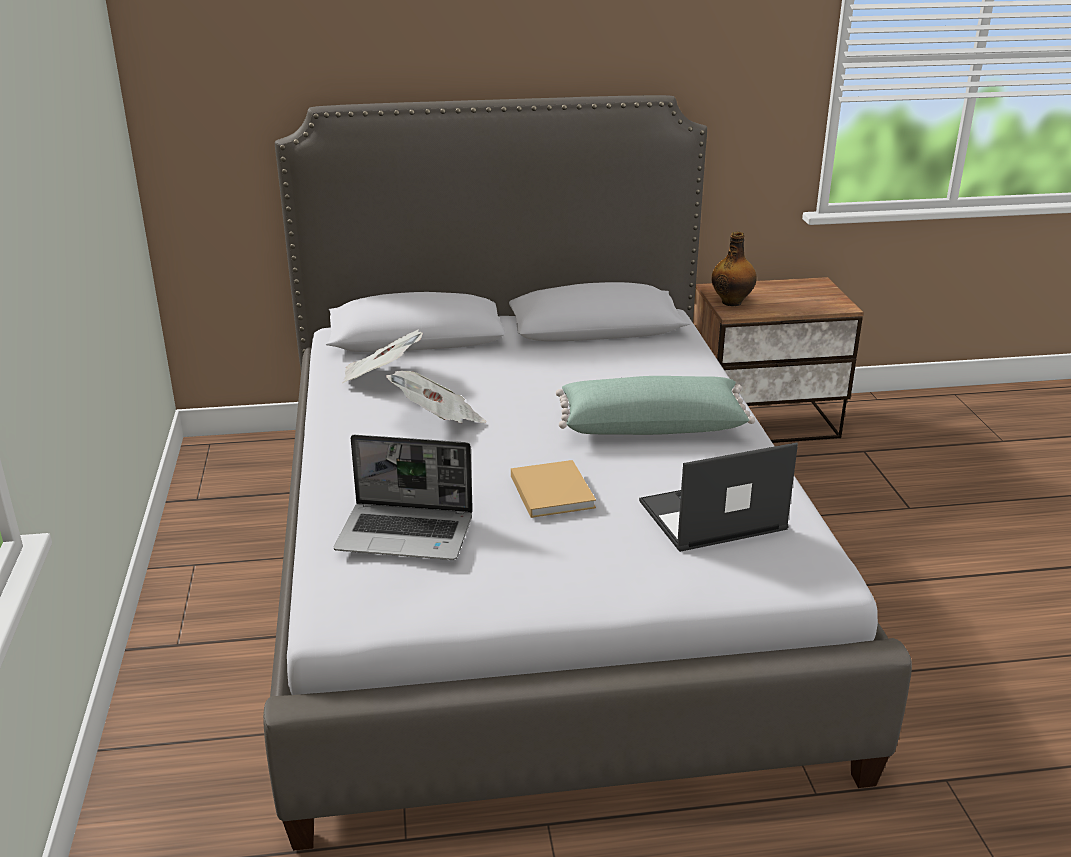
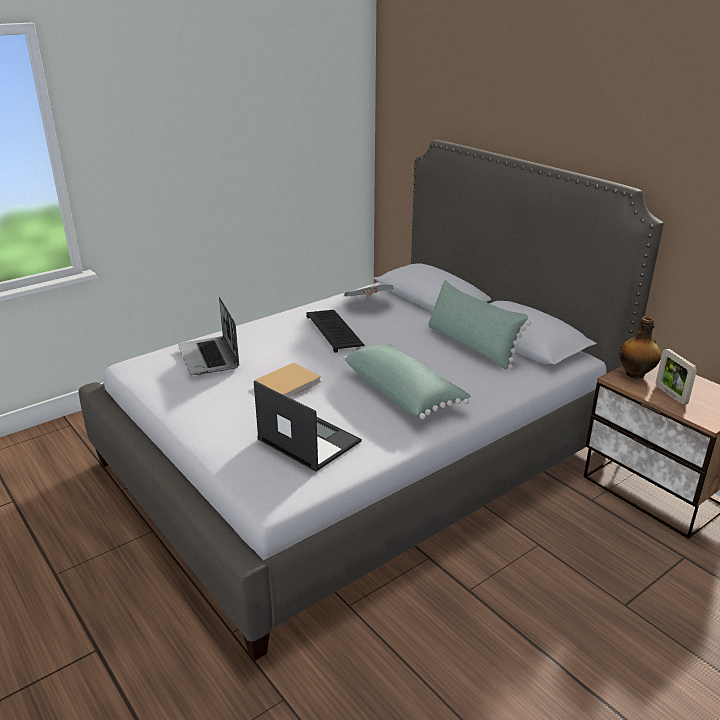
camera: 60 degrees right, 0 degrees up
newspaper [386,371,487,423] -> keyboard [306,310,365,353]
none -> green pillow [427,280,531,370]
none -> picture frame [656,349,697,405]

